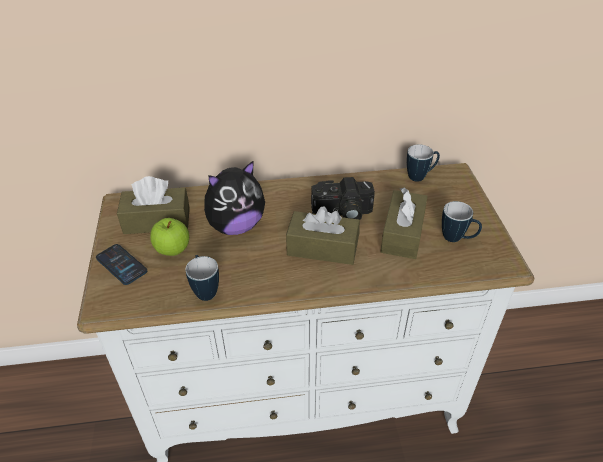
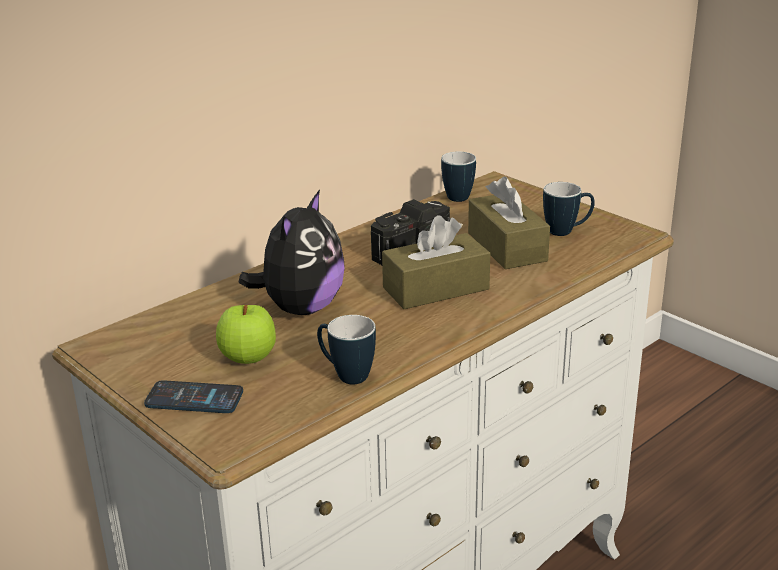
camera: 35 degrees left, 15 degrees down
brown tissue box [117,176,190,234] -> none

